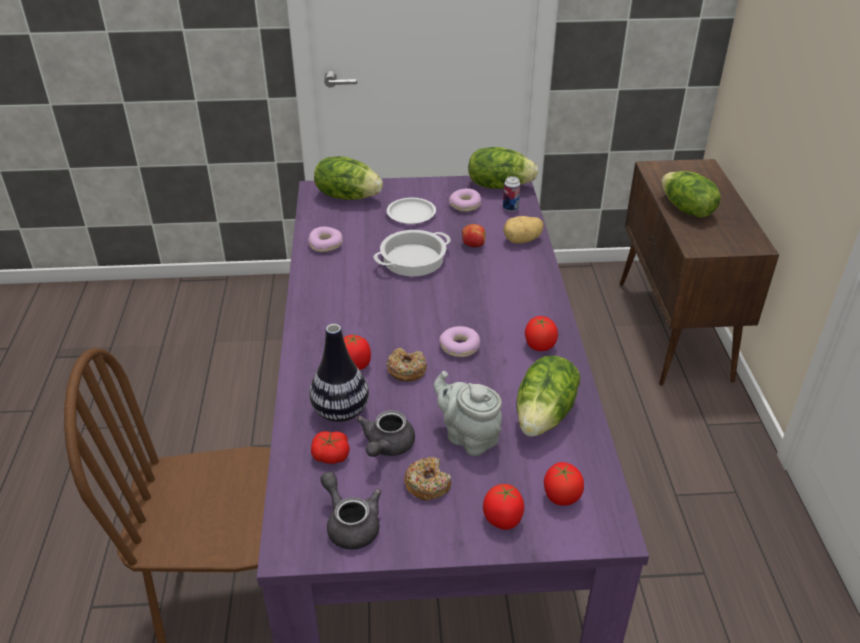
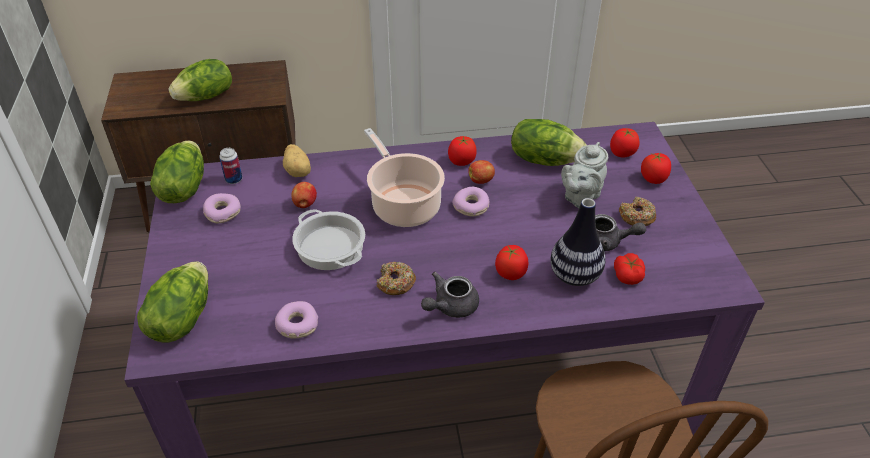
camera: 95 degrees left, 5 degrees up
grey teapot [320,472,381,549] -> grey teapot moved to [421,272,479,318]
white plate [387,197,436,224] -> none
donut [387,347,427,381] -> donut moved to [377,261,416,295]
none -> cooking pot [364,128,445,227]
none -> apple [468,160,495,184]

